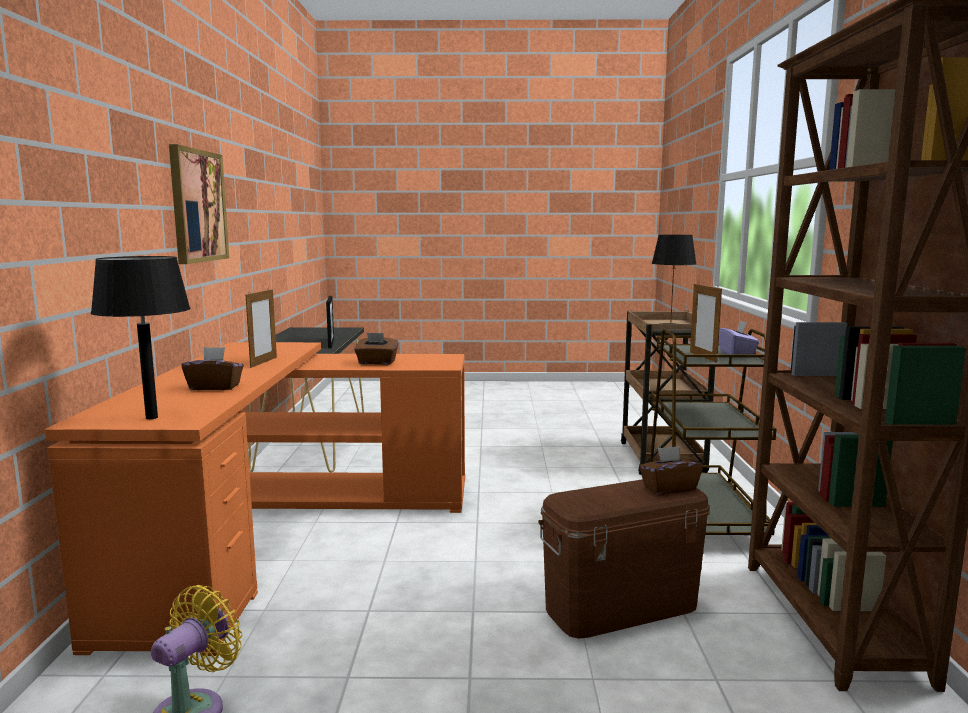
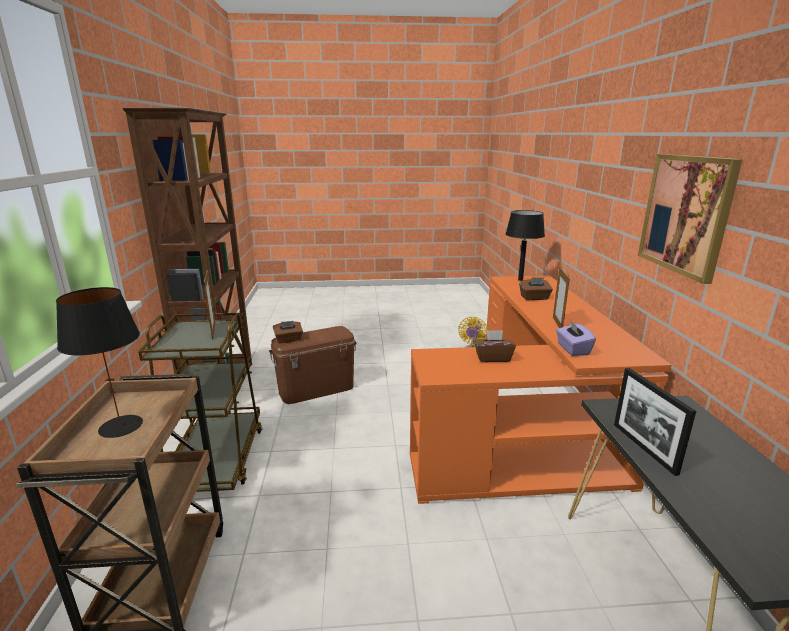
camera: 175 degrees right, 10 degrees up
purple tissue box [719,321,759,355] -> purple tissue box moved to [556,320,596,356]

